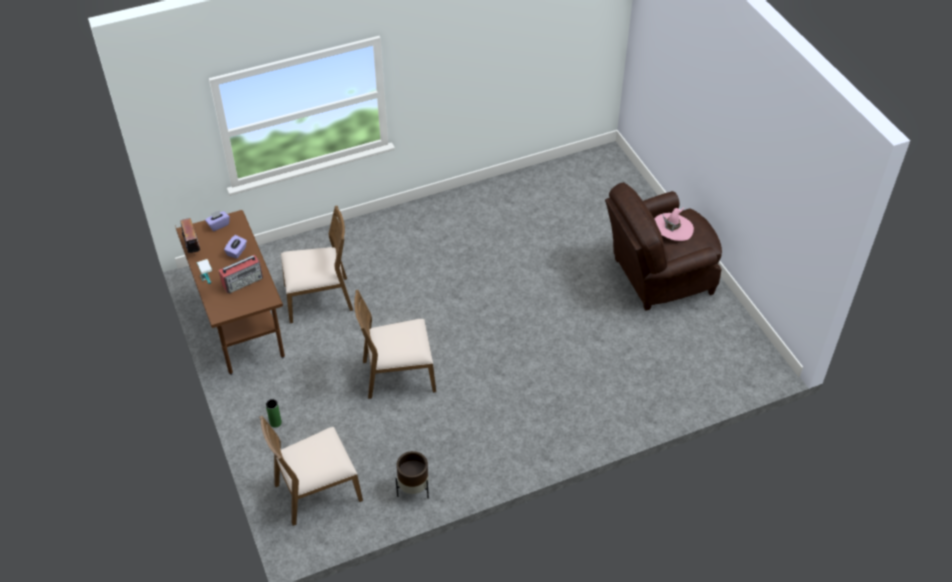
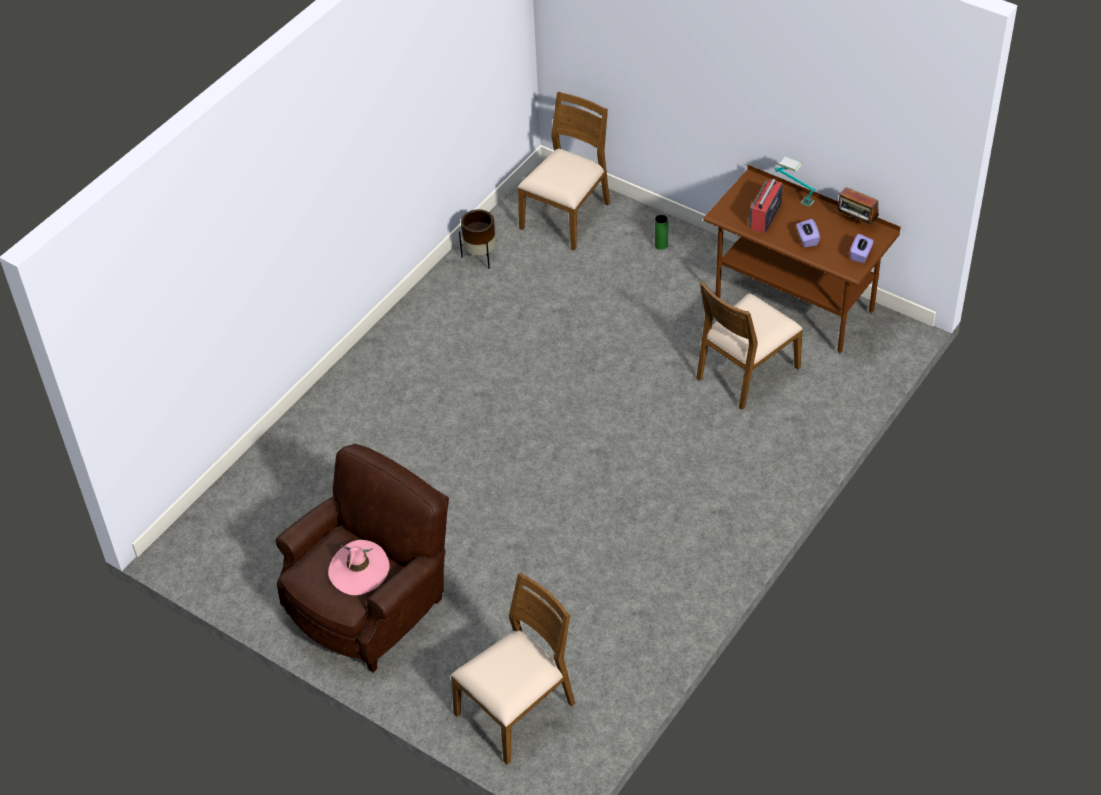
camera: 150 degrees right, 0 degrees up
brown chair [354,290,436,399] -> brown chair moved to [451,573,575,765]

